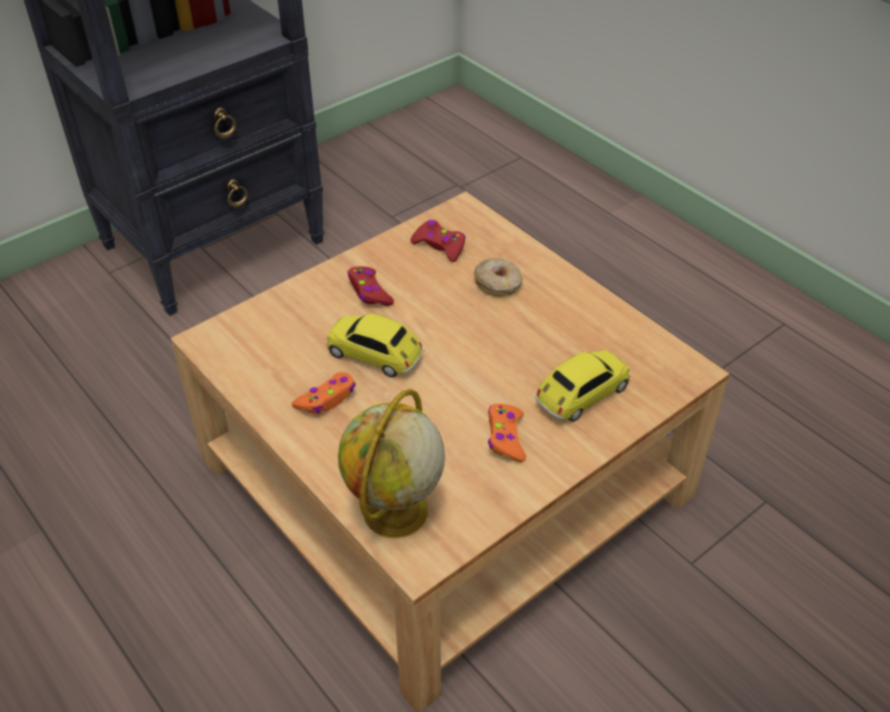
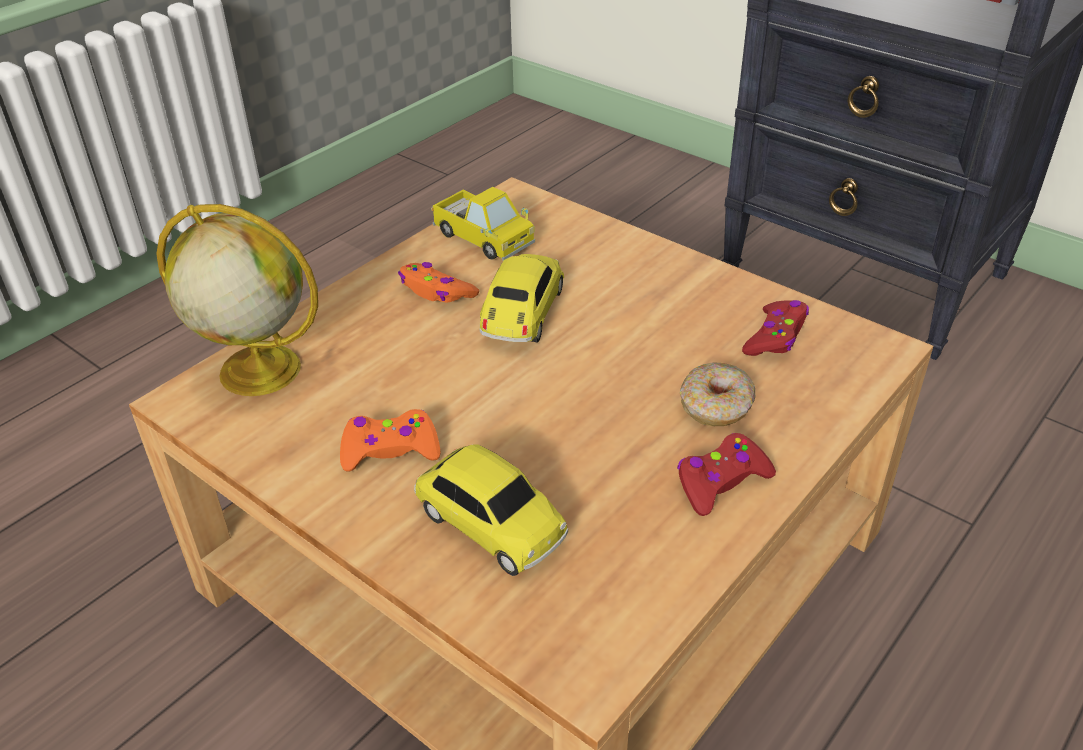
camera: 80 degrees right, 5 degrees down
red game controller [348,266,394,306] -> red game controller moved to [677,433,776,516]
none -> toy truck [431,187,535,260]

